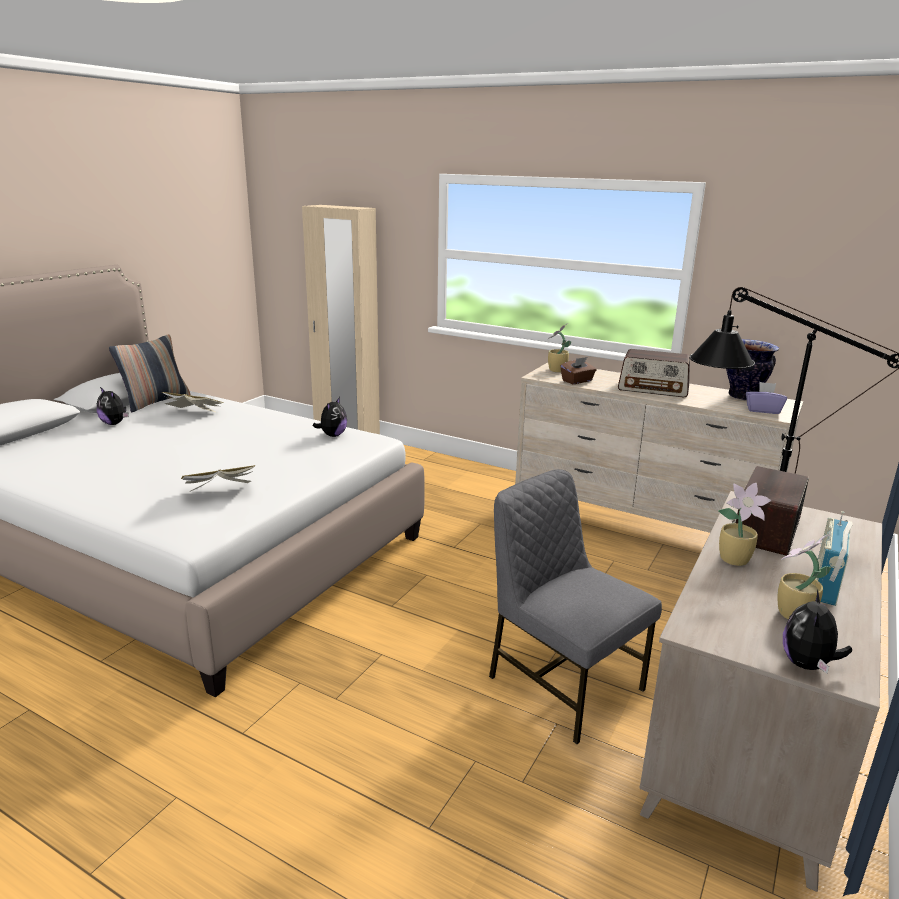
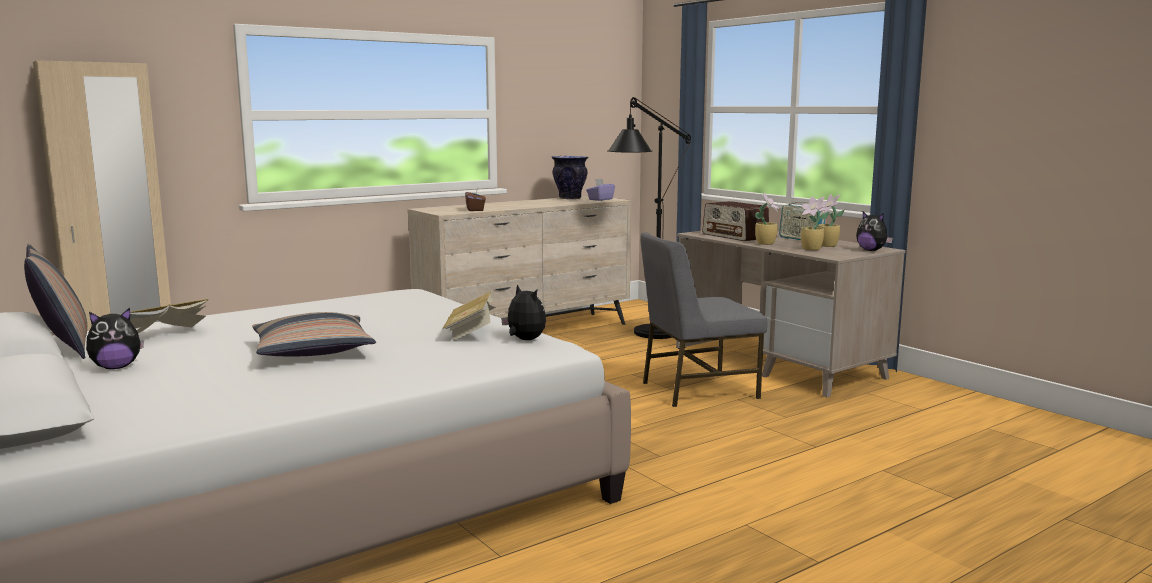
camera: 65 degrees left, 10 degrees down
plush toy [313,397,347,437] -> plush toy moved to [501,284,546,340]
potted plant [547,323,571,372] -> potted plant moved to [801,196,830,251]
radio [618,349,690,397] -> none
none -> pillow [252,312,376,356]

